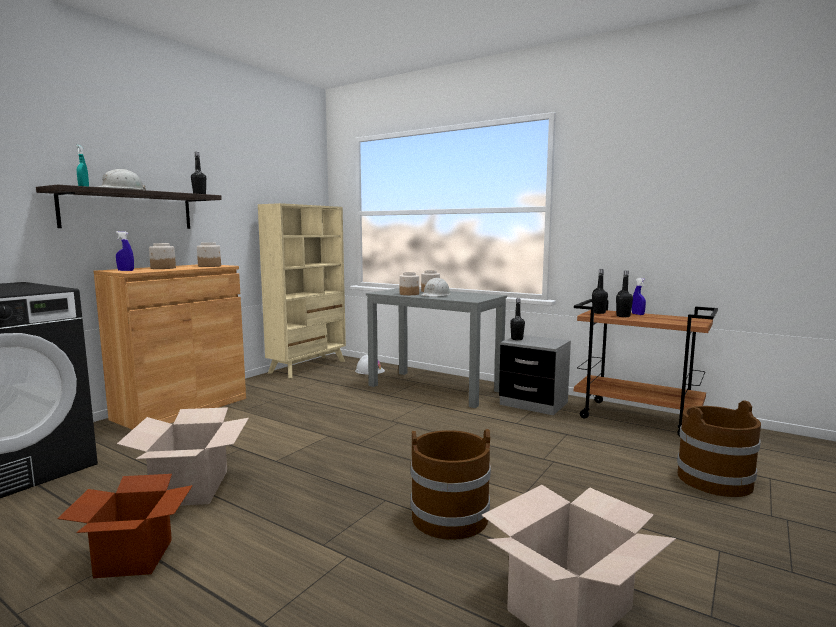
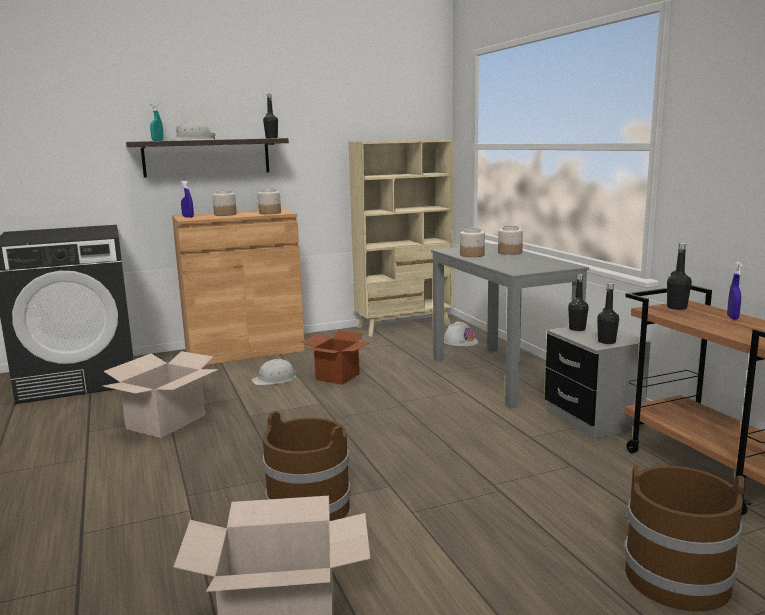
camera: 35 degrees right, 5 degrees up
cardboard box [57,474,193,578] -> cardboard box moved to [302,331,372,385]
white hard hat [421,278,450,297] -> white hard hat moved to [251,358,297,385]
black bottle [616,271,633,317] -> black bottle moved to [597,283,619,344]

